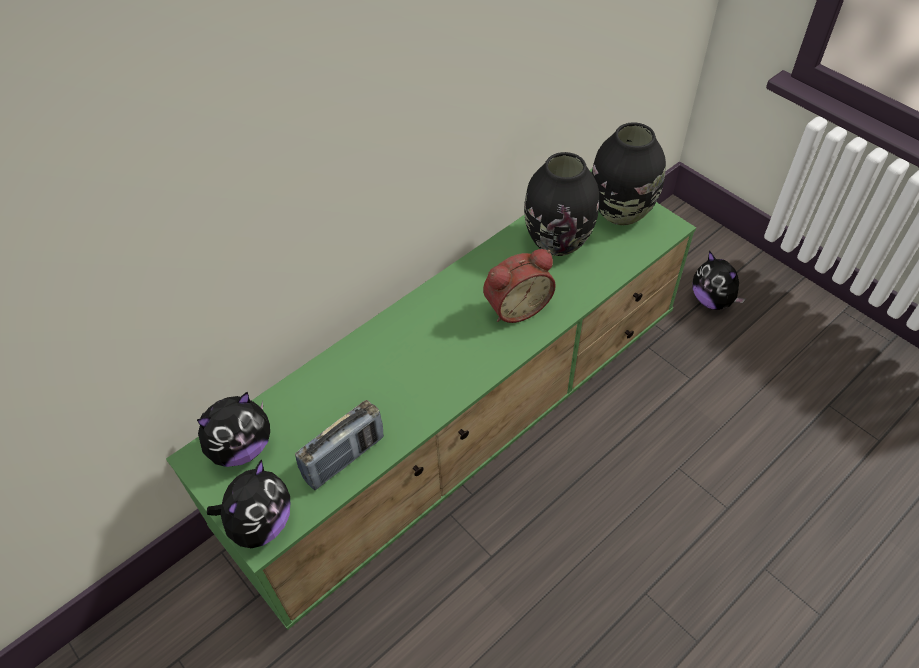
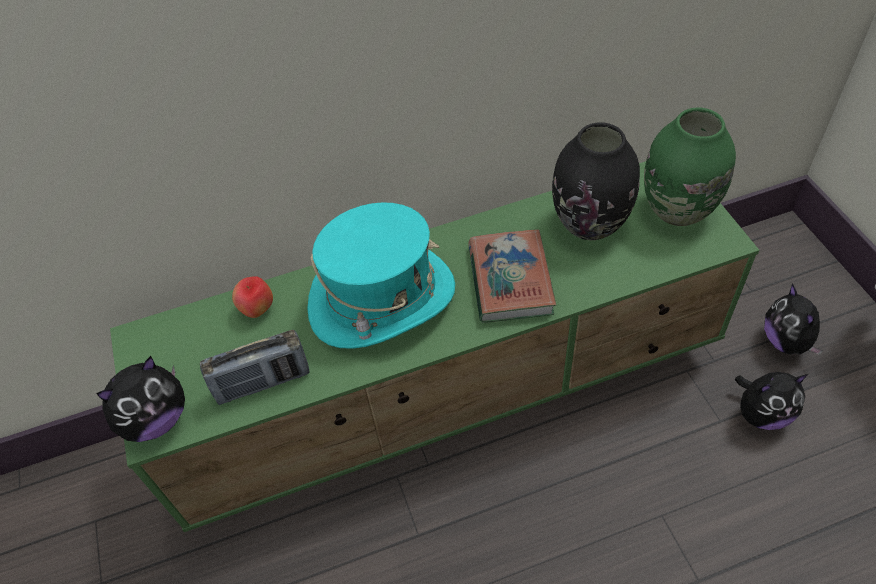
camera: 25 degrees right, 0 degrees up
plush toy [197,392,270,467] -> plush toy moved to [735,372,808,430]
alarm clock [483,249,556,323] -> book [469,229,556,323]
black vase [592,122,666,225] -> green vase [644,107,736,226]
none -> apple [232,276,273,318]
none -> turquoise hat [307,202,455,349]

